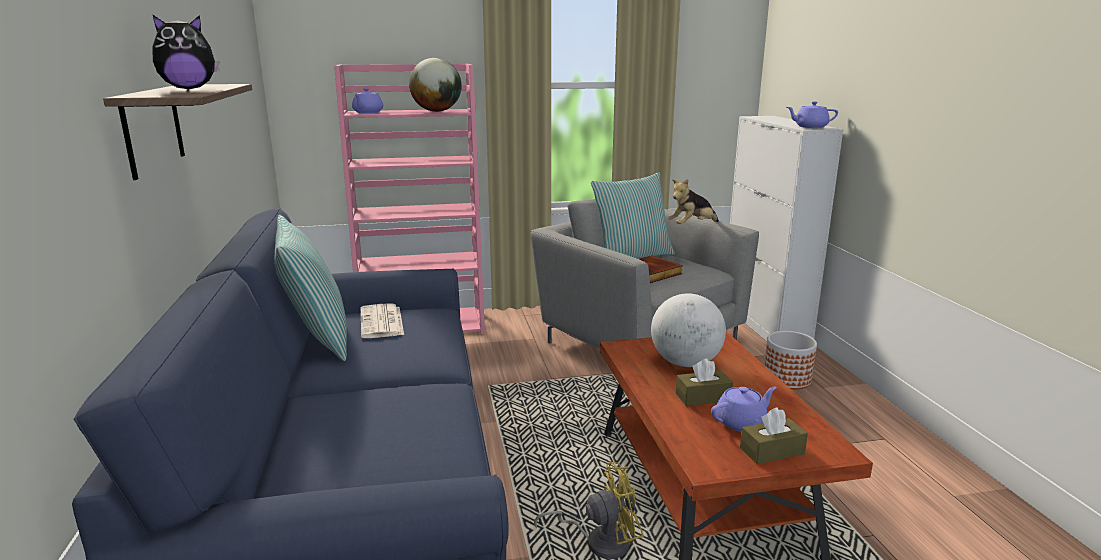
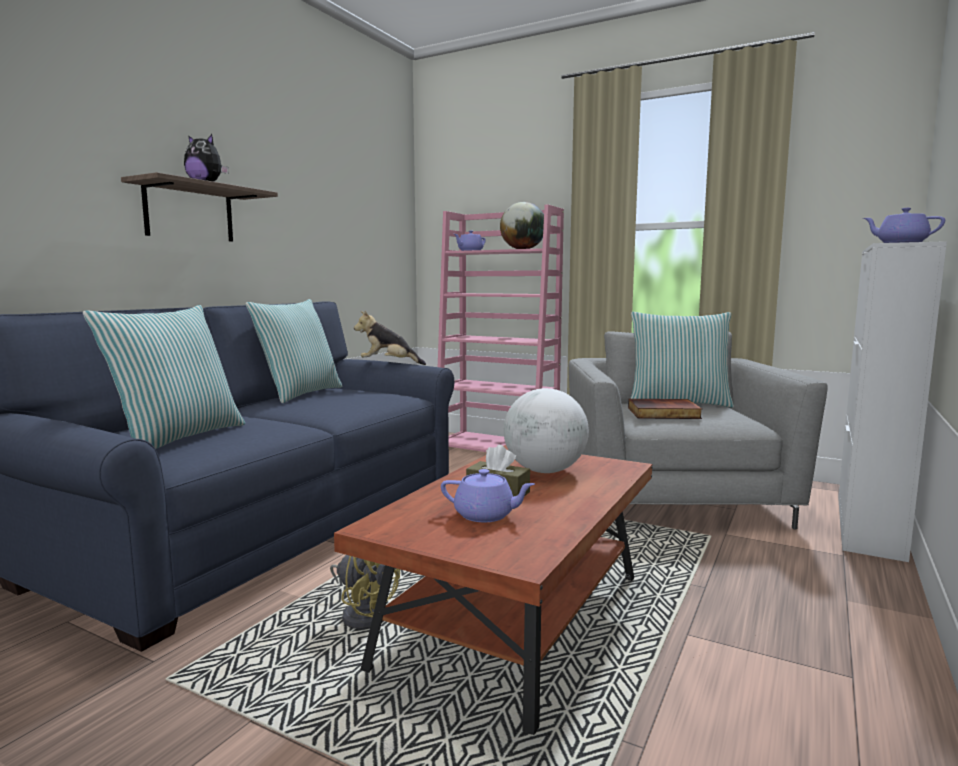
camera: 40 degrees right, 10 degrees down
newspaper [361,303,404,338] -> none
plush toy [668,179,719,224] -> plush toy moved to [354,310,426,365]
brown tissue box [740,407,808,464] -> none
planter [764,331,817,389] -> none
none -> pillow [83,305,245,449]

